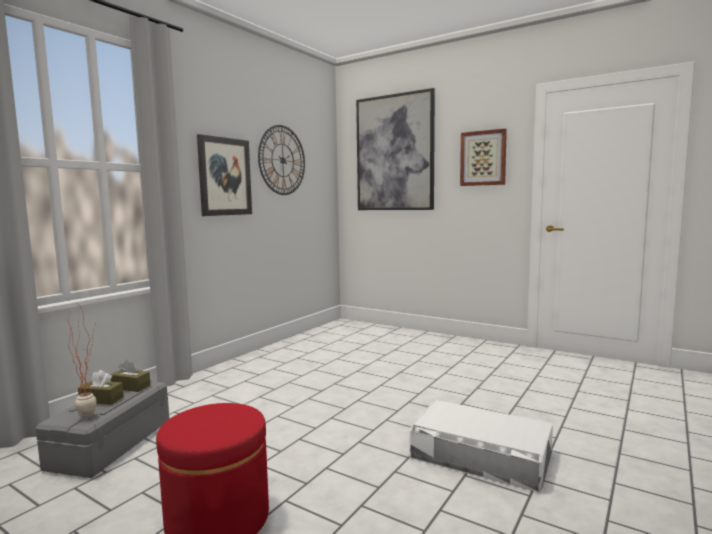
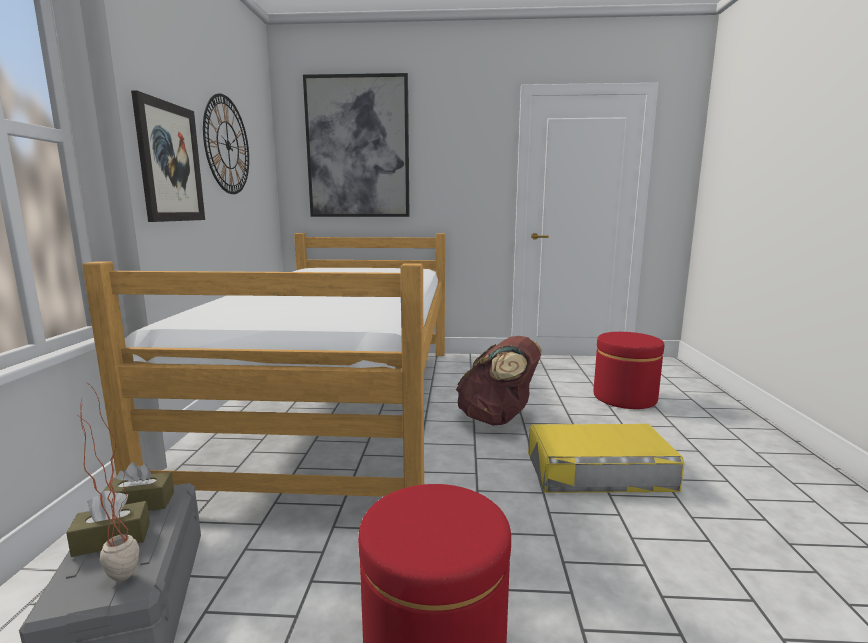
camera: 30 degrees left, 5 degrees up
white storage box [410,400,553,493] -> yellow storage box [528,424,684,493]
picture [460,129,507,186] -> none
none -> bed [82,233,445,497]
none -> brown backpack [456,336,542,426]
none -> red ottoman [593,332,664,409]

